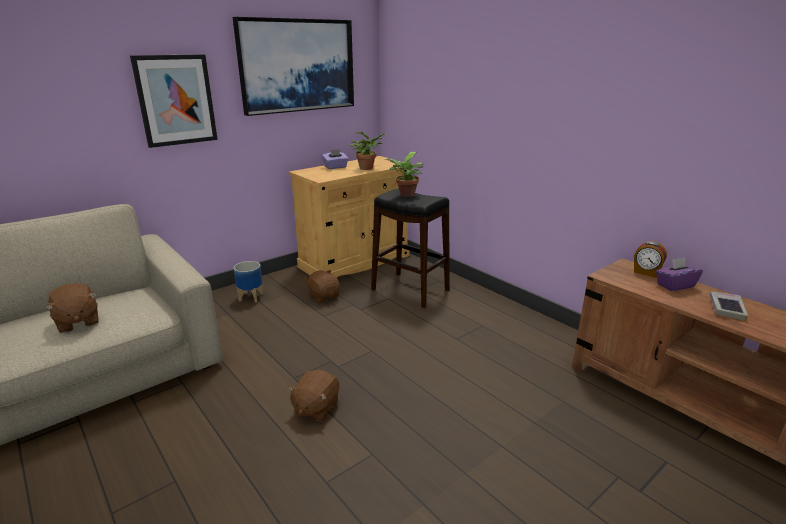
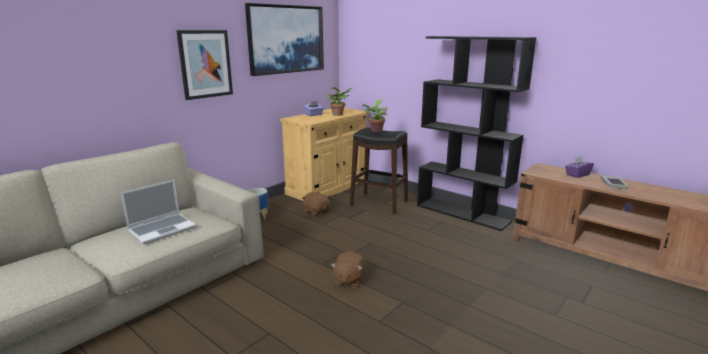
camera: 10 degrees left, 5 degrees down
brown plush toy [44,283,99,333] -> laptop [121,180,196,244]
alarm clock [634,241,667,278] -> none
none -> black bookcase [417,36,536,231]

